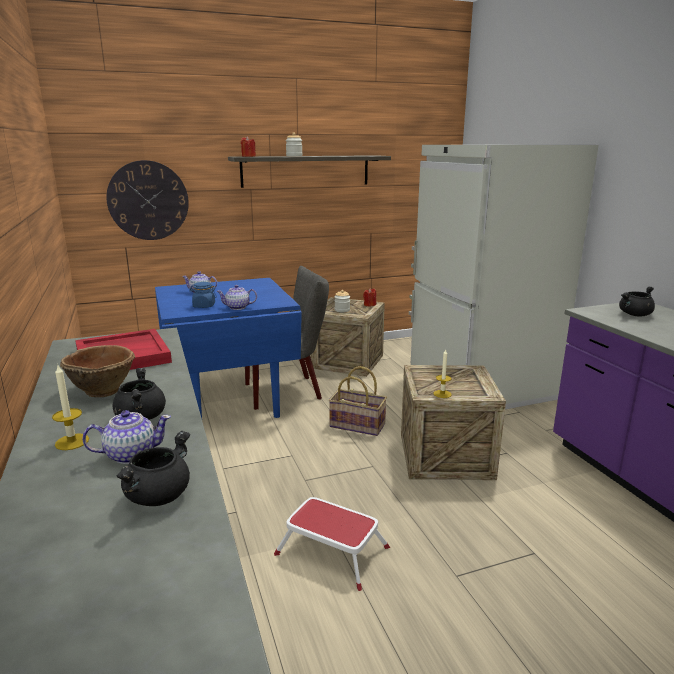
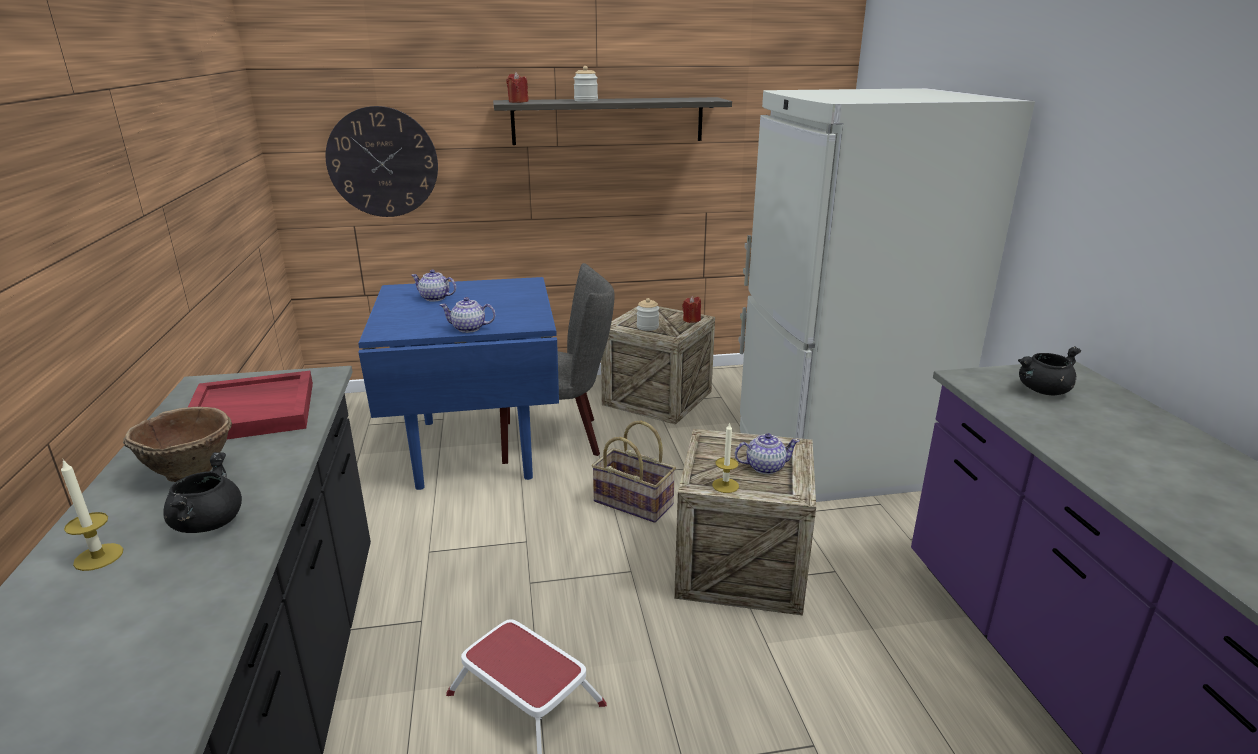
camera: 10 degrees right, 5 degrees up
teapot [82,410,171,464] -> teapot moved to [735,433,799,474]
black cooking pot [116,431,190,506] -> none
blue jar [189,282,217,308] -> none

